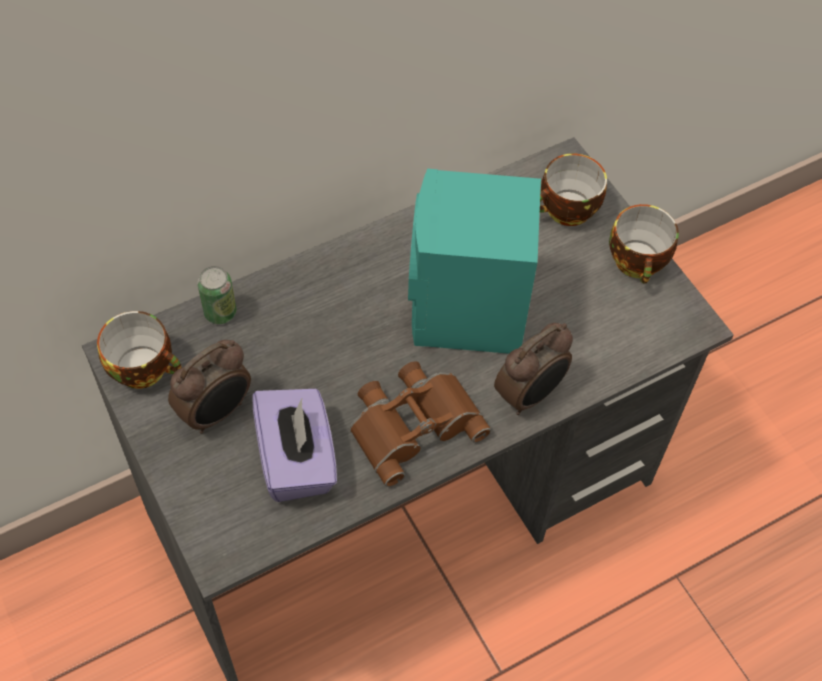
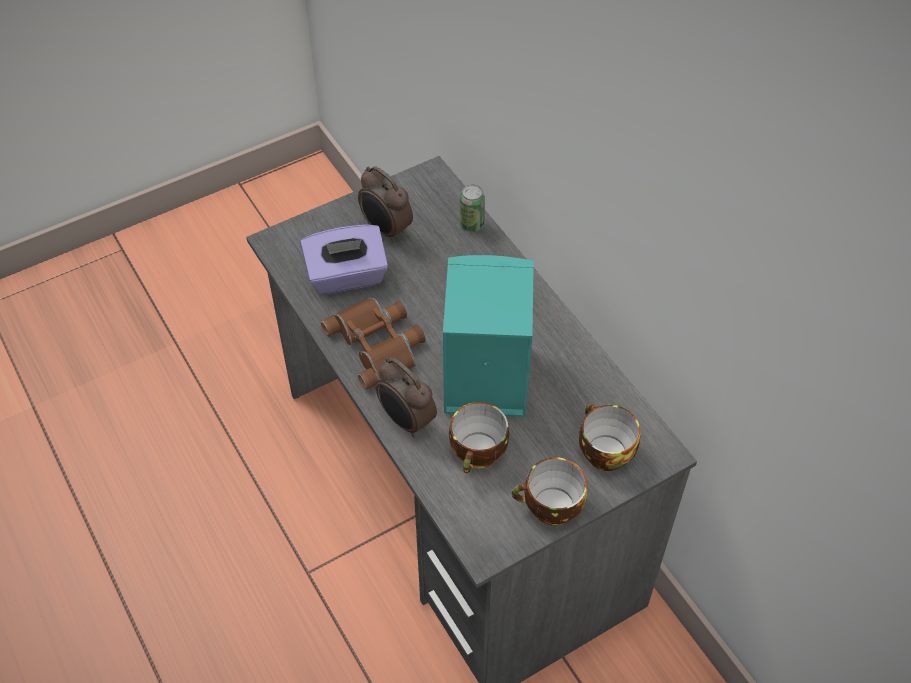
camera: 90 degrees right, 5 degrees down
cup [97,311,181,389] -> cup moved to [449,402,509,473]

